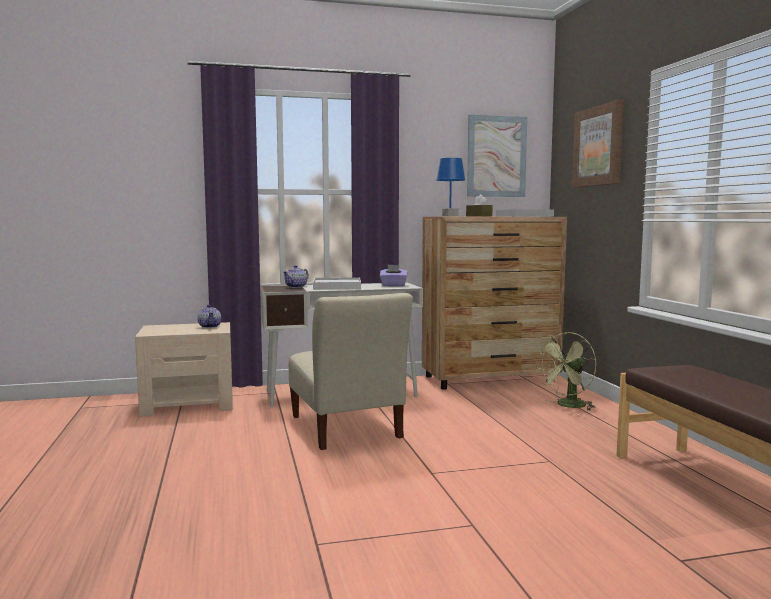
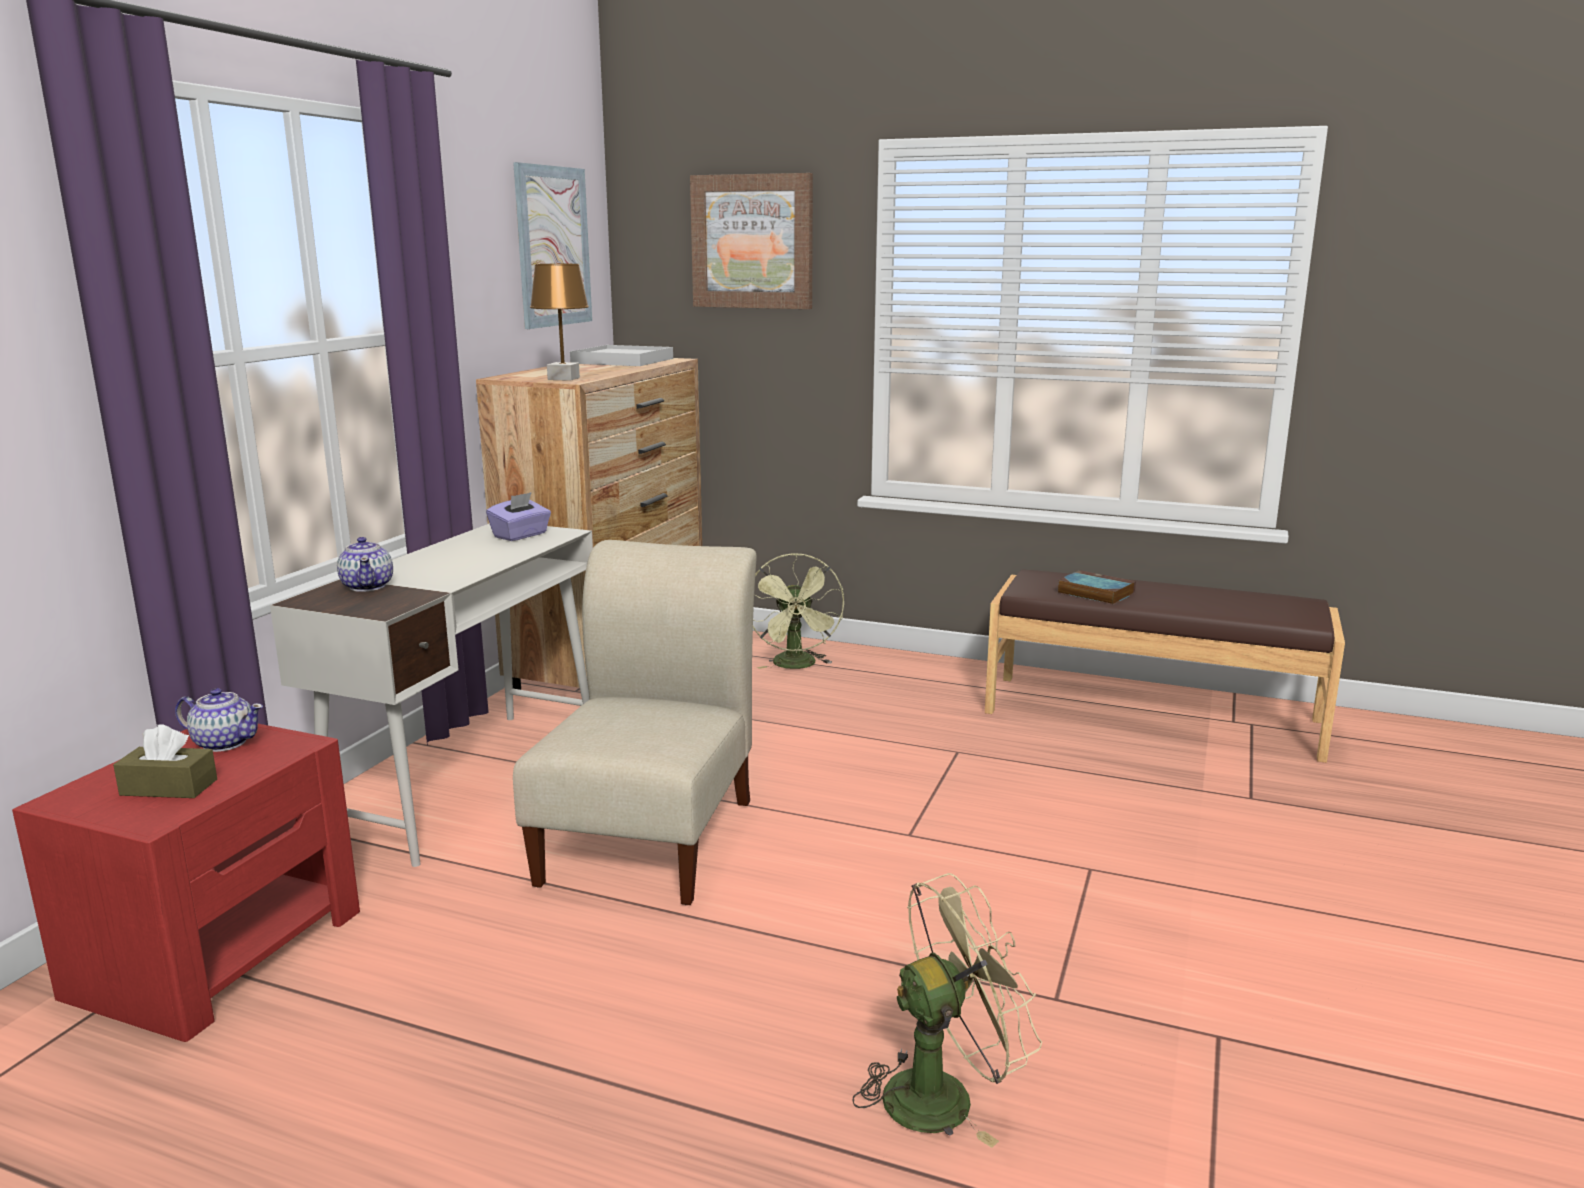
camera: 55 degrees left, 10 degrees up
beige nightstand [135,322,233,417] -> red nightstand [12,724,360,1042]
beige chair [289,293,413,450] -> beige chair turned 90 degrees counterclockwise [513,540,757,905]
white tray [313,277,361,290] -> none
blue table lamp [436,158,465,216] -> brown table lamp [530,264,589,381]
brown tissue box [466,194,493,216] -> brown tissue box moved to [113,724,217,798]
none -> green fan [852,873,1042,1148]
none -> book [1057,570,1136,605]

